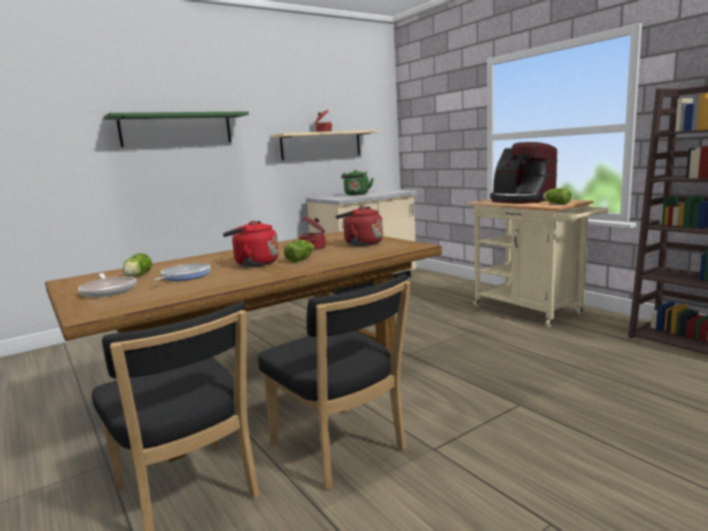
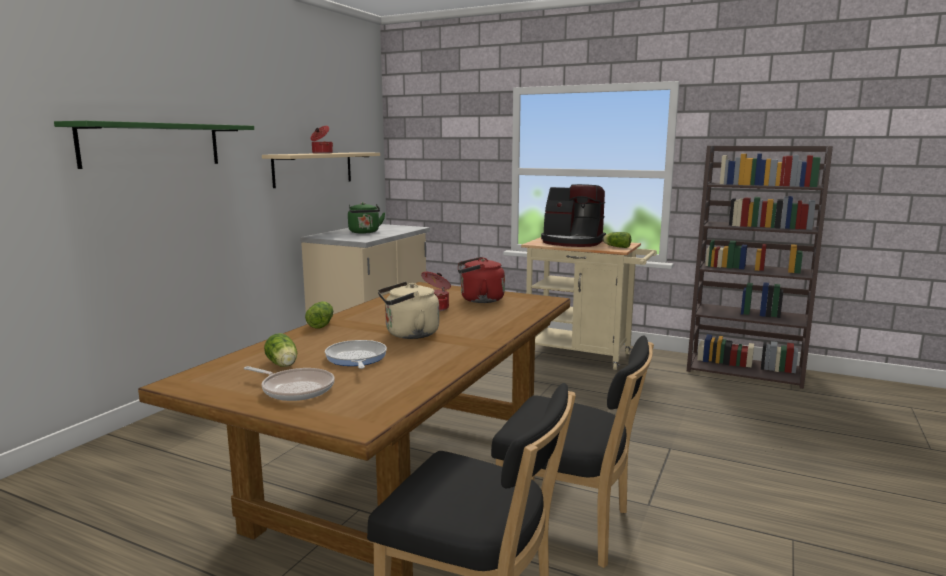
camera: 30 degrees left, 0 degrees up
red kettle [223,221,279,267] -> beige kettle [378,282,439,339]
lettuce [284,240,314,262] -> lettuce moved to [305,301,333,329]

